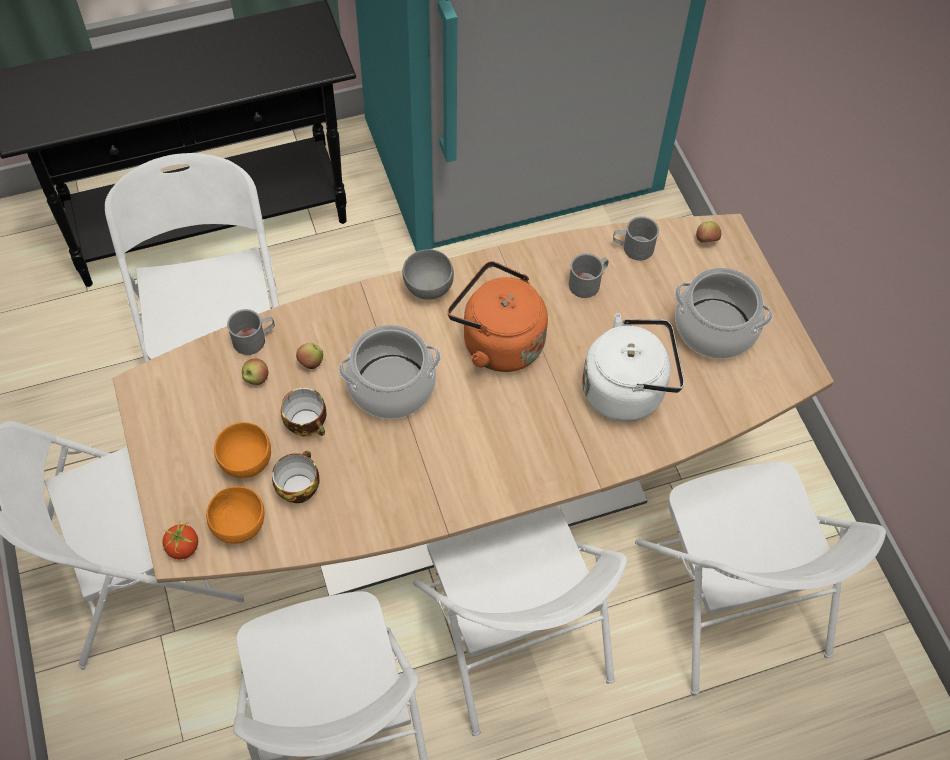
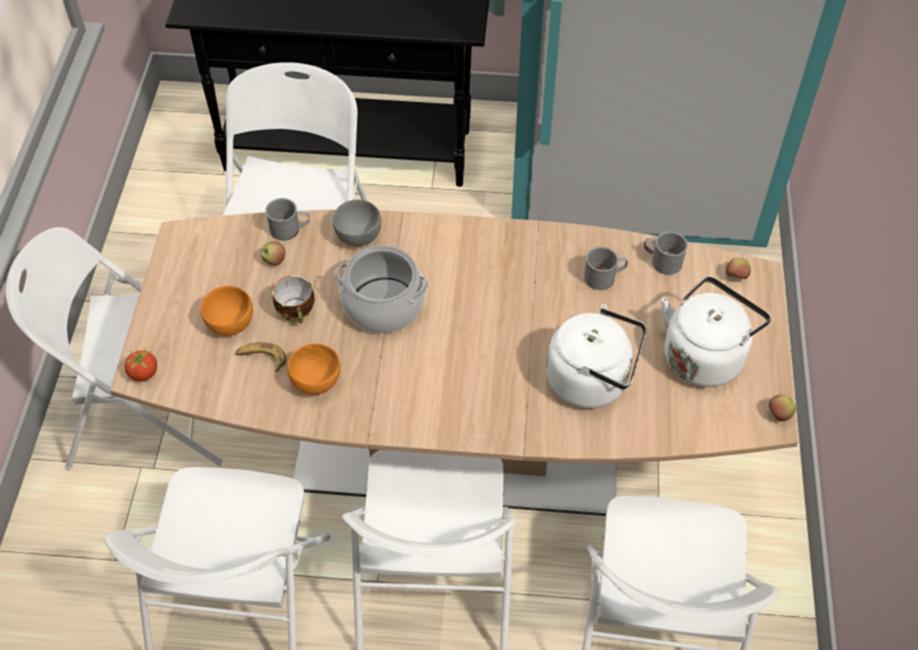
camera: 25 degrees right, 5 degrees down
orange bowl [206,486,264,544] -> orange bowl moved to [287,343,341,395]
cup [272,450,319,503] -> banana [236,342,286,372]
apple [296,343,323,369] -> apple moved to [769,395,796,421]
grey bowl [402,249,454,300] -> grey bowl moved to [333,199,381,246]
orange kettle [448,261,548,372] -> none
cooking pot [675,268,773,359] -> white kettle [661,276,771,387]

